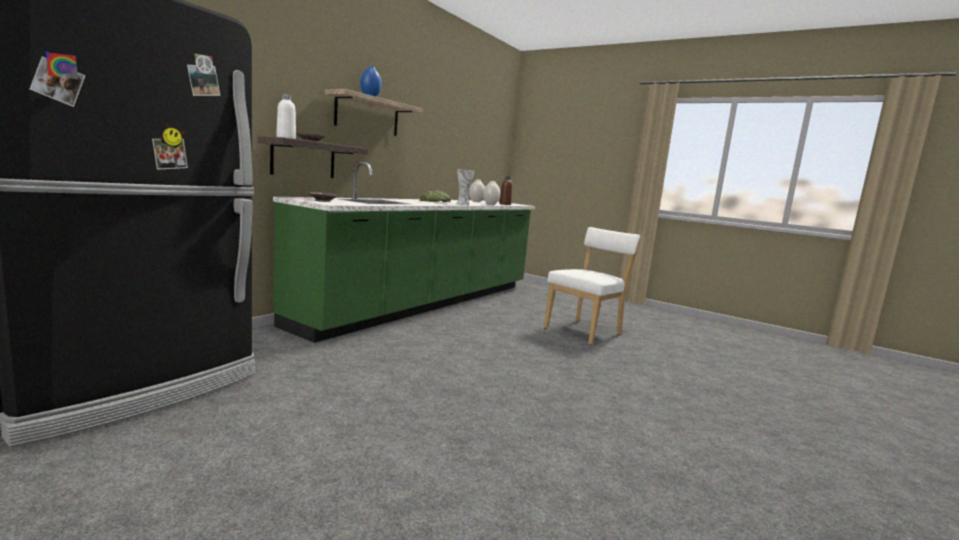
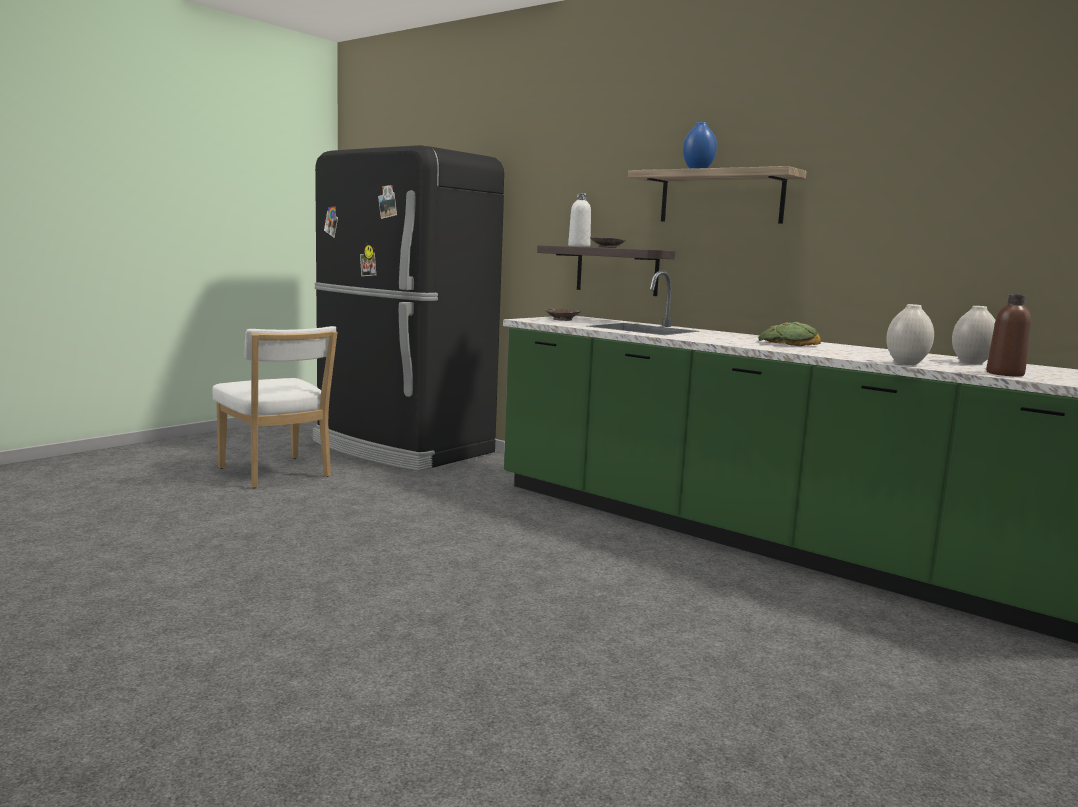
camera: 95 degrees right, 0 degrees up
vase [457,169,474,205] -> none
white chair [544,227,641,345] -> white chair moved to [213,326,337,489]

